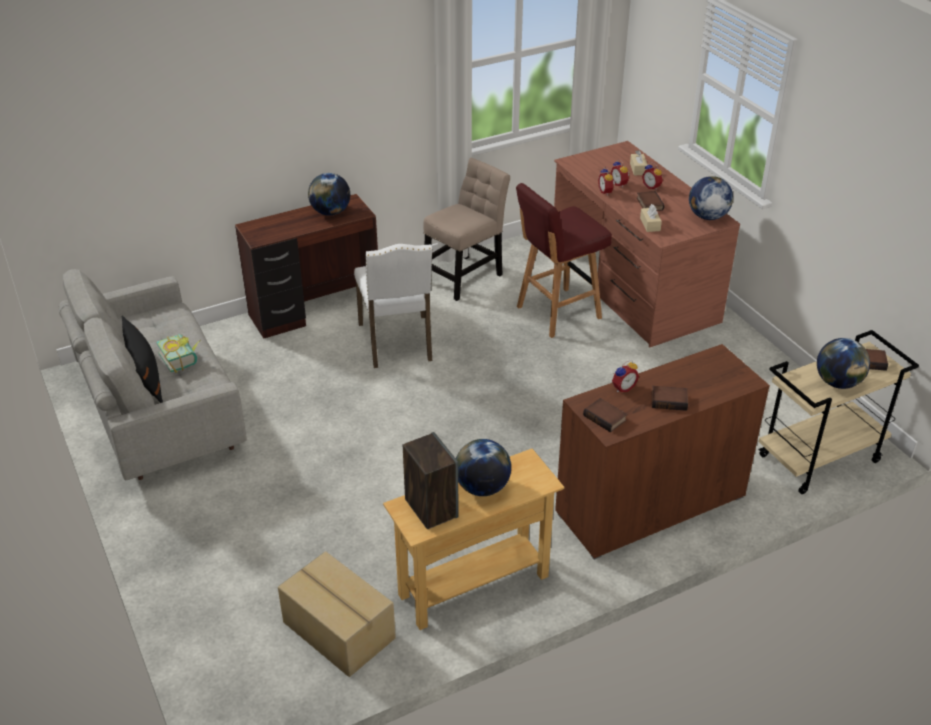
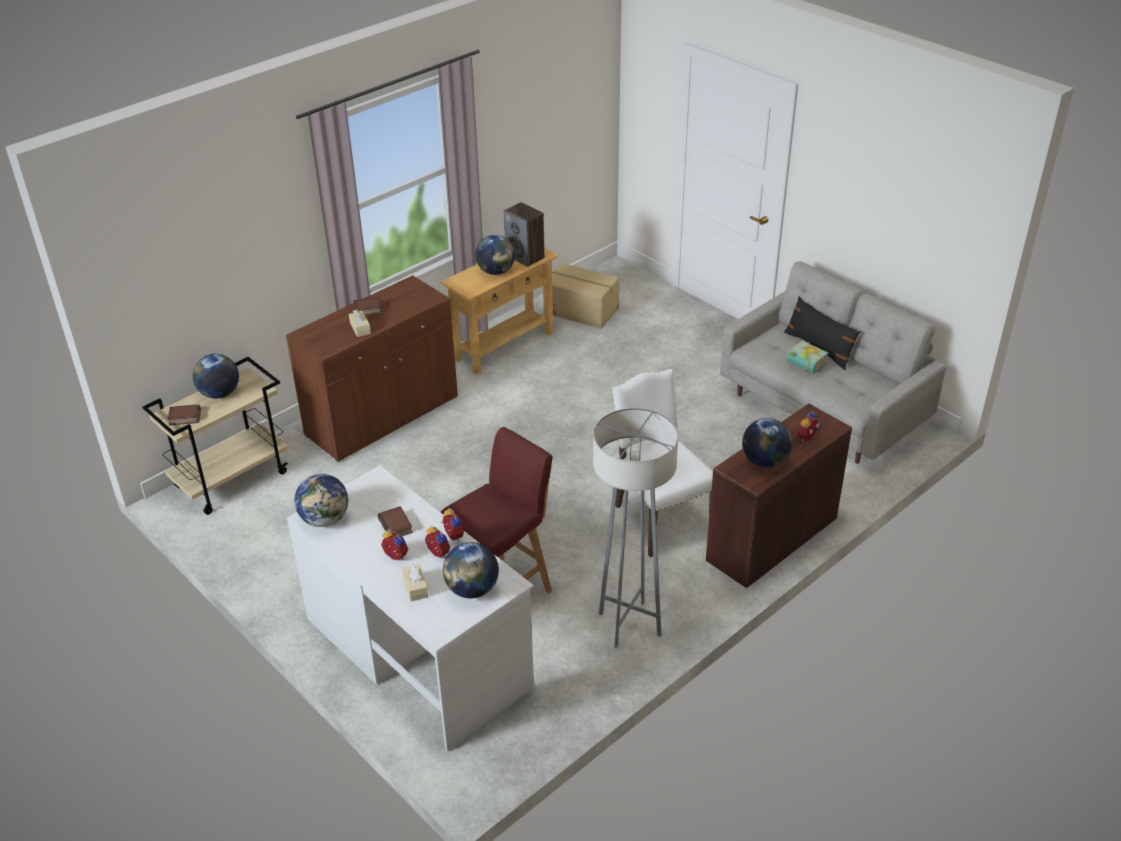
camera: 165 degrees right, 0 degrees up
beige chair [423,158,510,301] -> grey floor lamp [593,408,678,648]
brown desk [554,141,740,347] -> white desk [287,465,534,752]
book [583,398,627,432] -> none
alarm clock [612,360,639,392] -> alarm clock moved to [797,411,820,442]
beige tissue box [640,204,662,232] -> beige tissue box moved to [349,310,371,337]
none -> globe [443,542,499,598]

